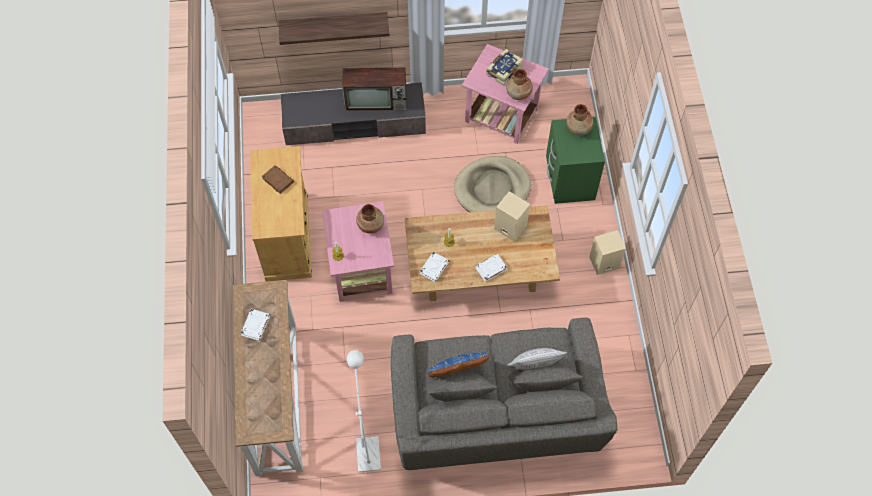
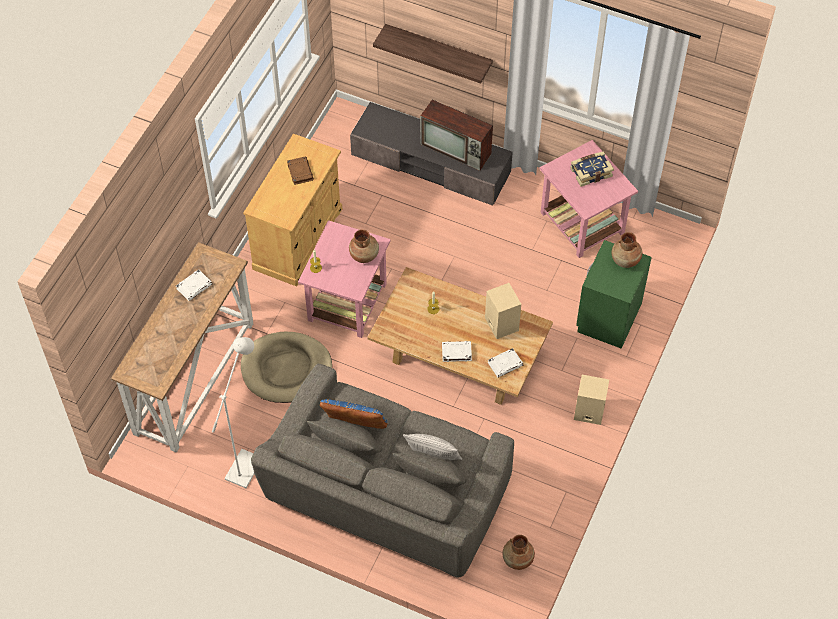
camera: 30 degrees right, 5 degrees down
white book [420,252,449,282] -> white book moved to [488,348,523,378]
beige dog bed [454,156,531,212] -> beige dog bed moved to [241,332,332,403]
brown vase [506,69,533,100] -> brown vase moved to [502,535,535,570]

